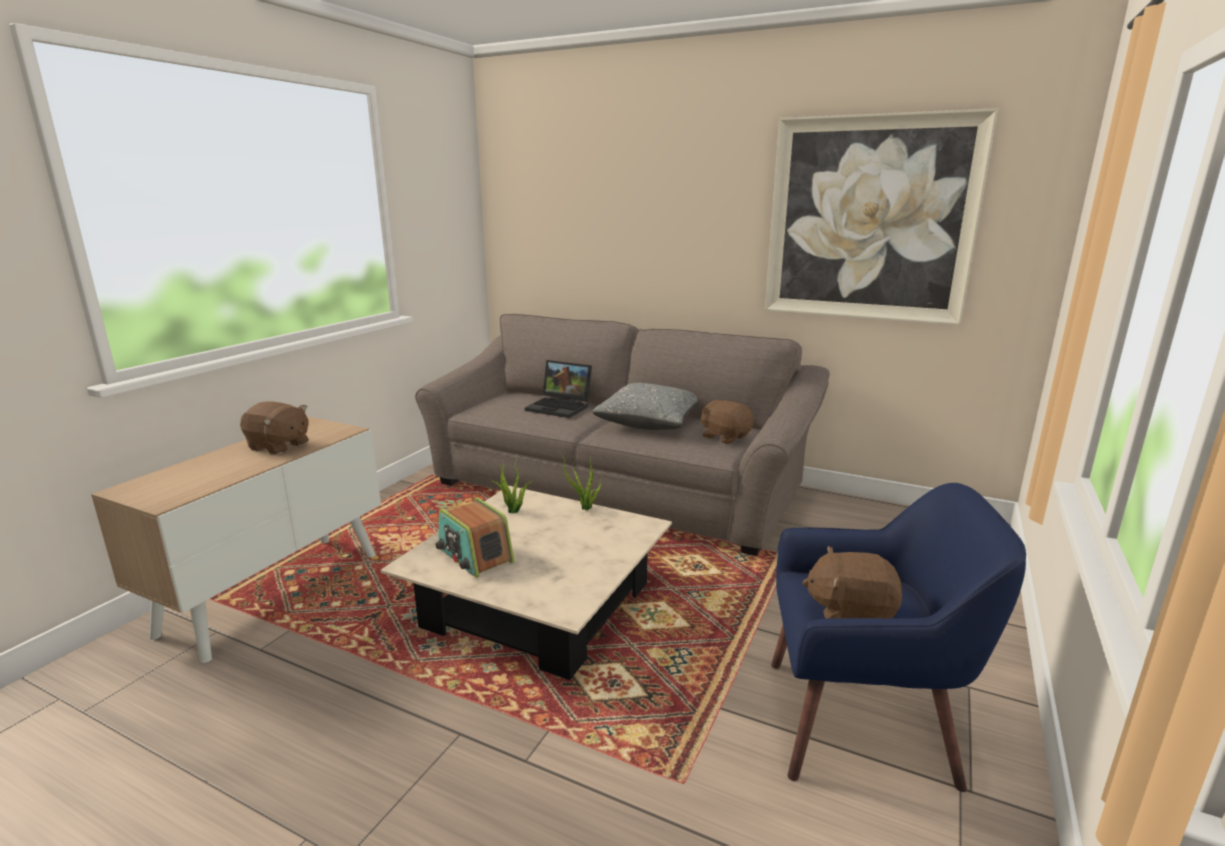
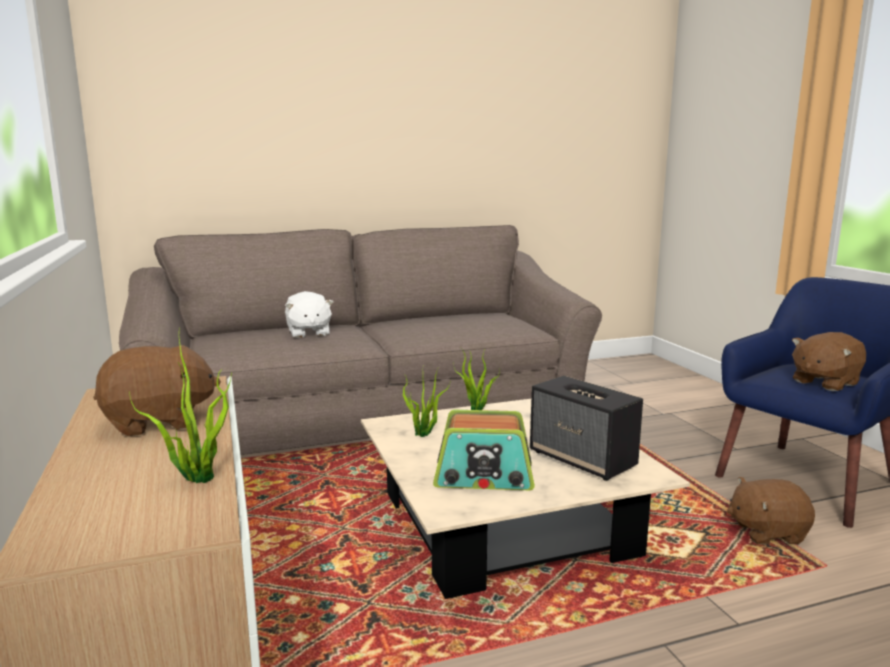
camera: 45 degrees left, 5 degrees down
laptop [525,360,592,418] -> white plush toy [285,291,334,338]
grey pillow [592,383,698,430] -> none
brown plush toy [701,400,754,444] -> brown plush toy moved to [727,477,815,545]
picture [765,108,999,325] -> none
none -> potted plant [129,339,232,483]
none -> speaker [530,376,643,481]

